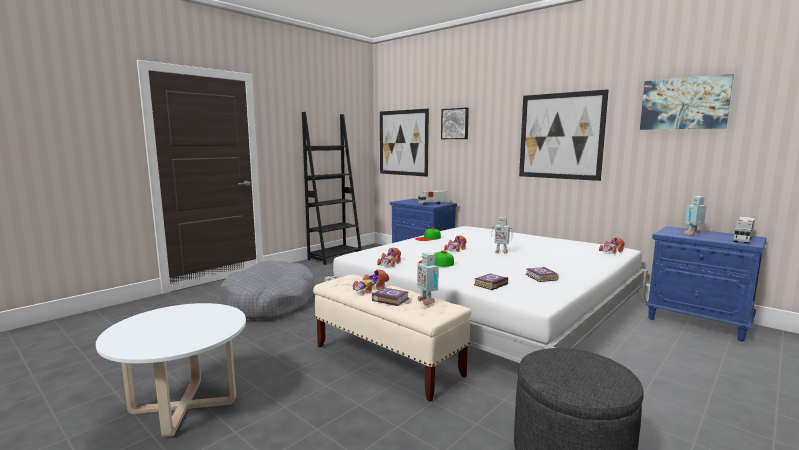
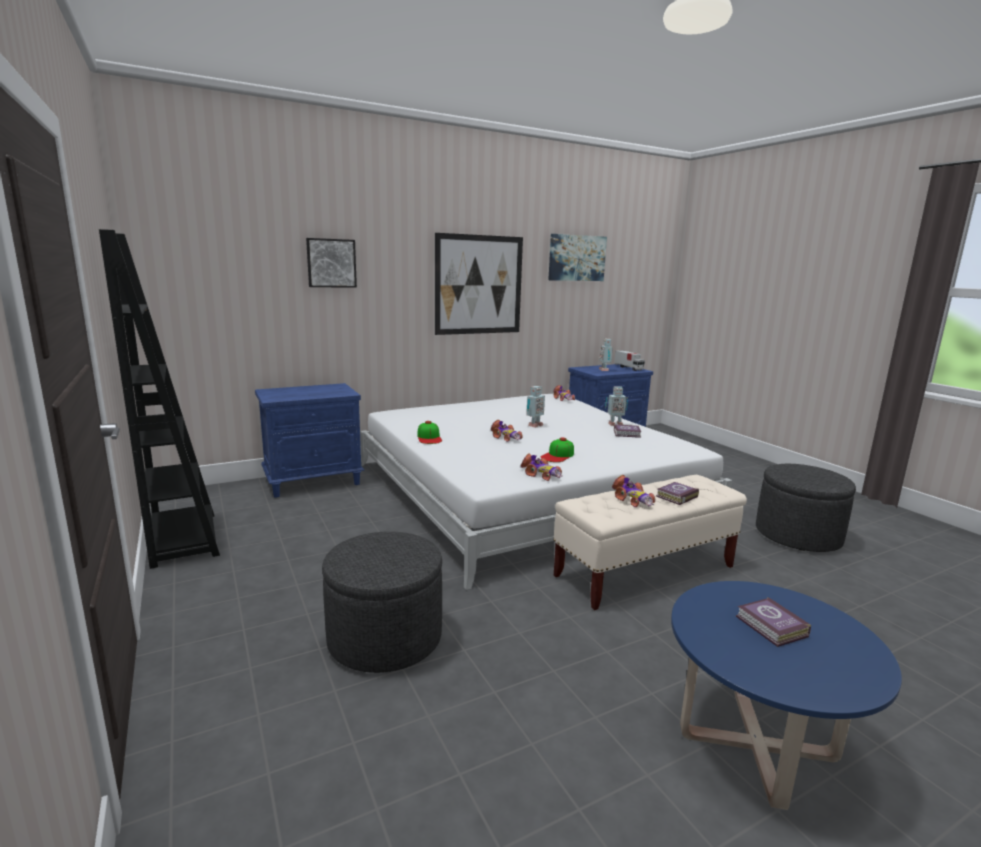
camera: 70 degrees left, 5 degrees up
white coffee table [96,303,246,437] -> blue coffee table [671,581,902,810]
grey dog bed [220,260,315,320] -> grey ottoman [322,531,442,673]
picture [380,109,429,177] -> none
toy robot [417,253,439,305] -> toy robot moved to [605,386,628,426]
toy truck [418,190,447,205] -> none
book [474,274,508,290] -> book moved to [736,597,811,647]

